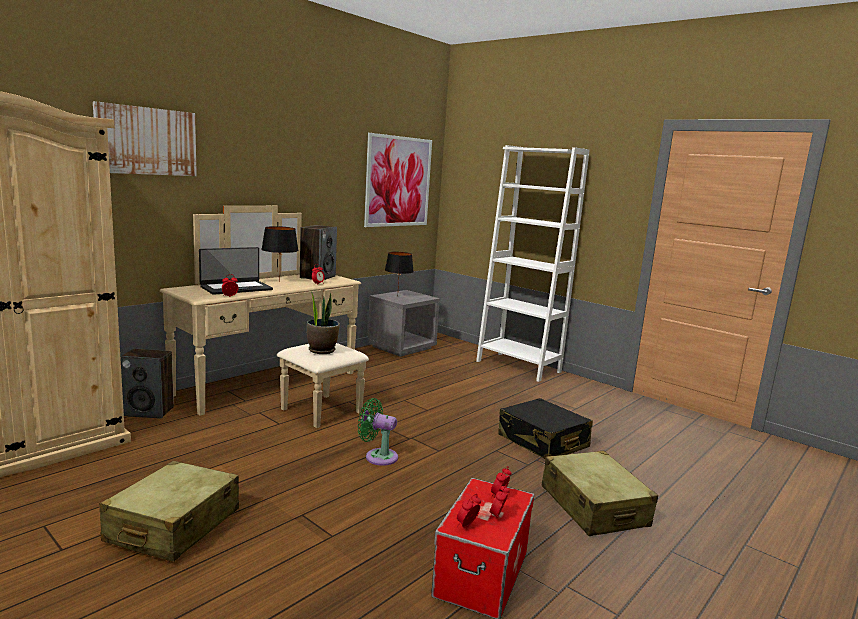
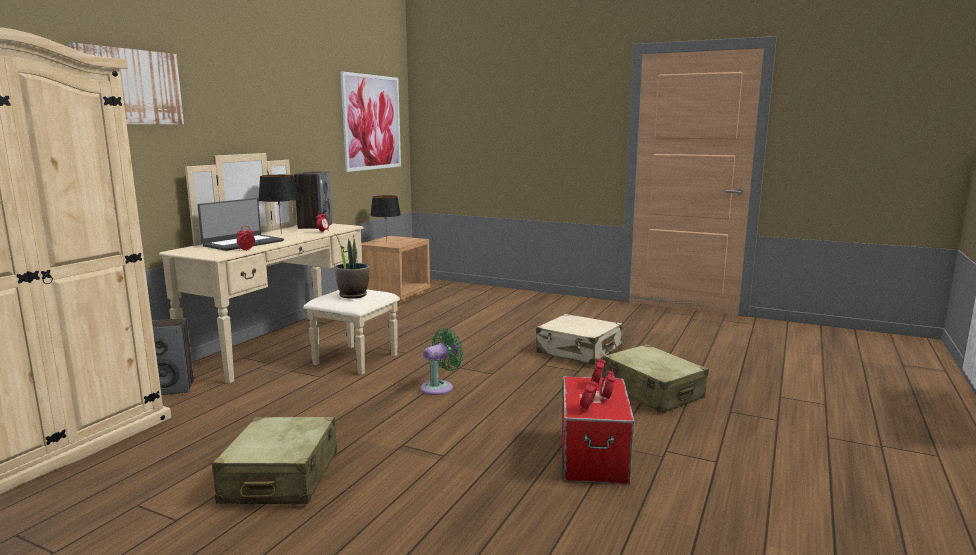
camera: 15 degrees left, 0 degrees up
green fan [358,398,398,466] -> green fan turned 135 degrees clockwise [421,328,464,395]
grey nightstand [367,290,440,357] -> brown nightstand [361,236,431,303]
white bookcase [476,145,590,382] -> none
black suitcase [498,398,593,459] -> beige suitcase [536,314,623,365]

